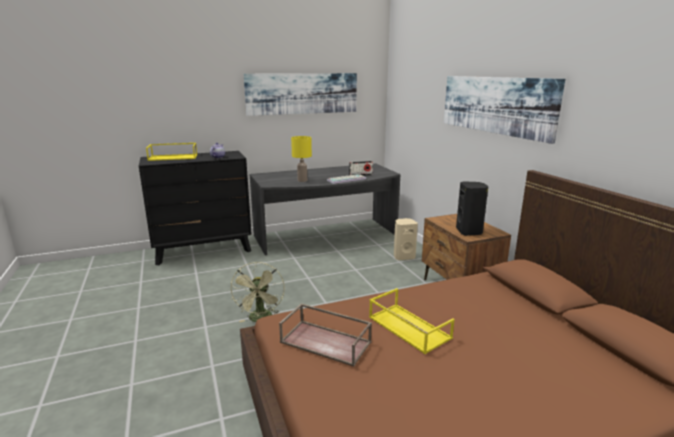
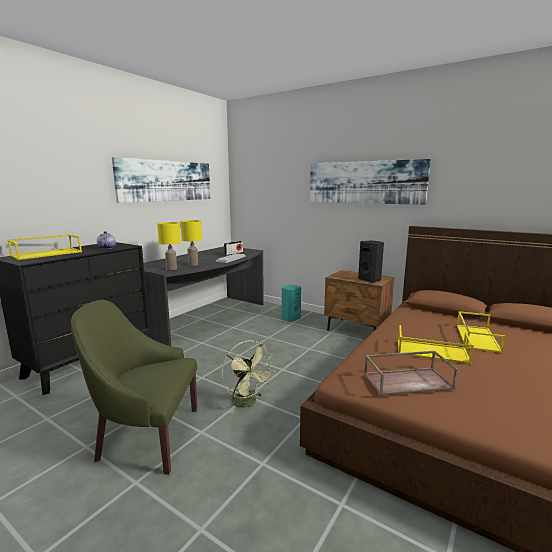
camera: 35 degrees left, 5 degrees down
beige speaker [394,218,418,260] -> turquoise speaker [282,285,301,322]
none -> green armchair [71,300,197,474]
none -> yellow table lamp [157,222,181,270]
none -> yellow tray [457,311,505,353]

